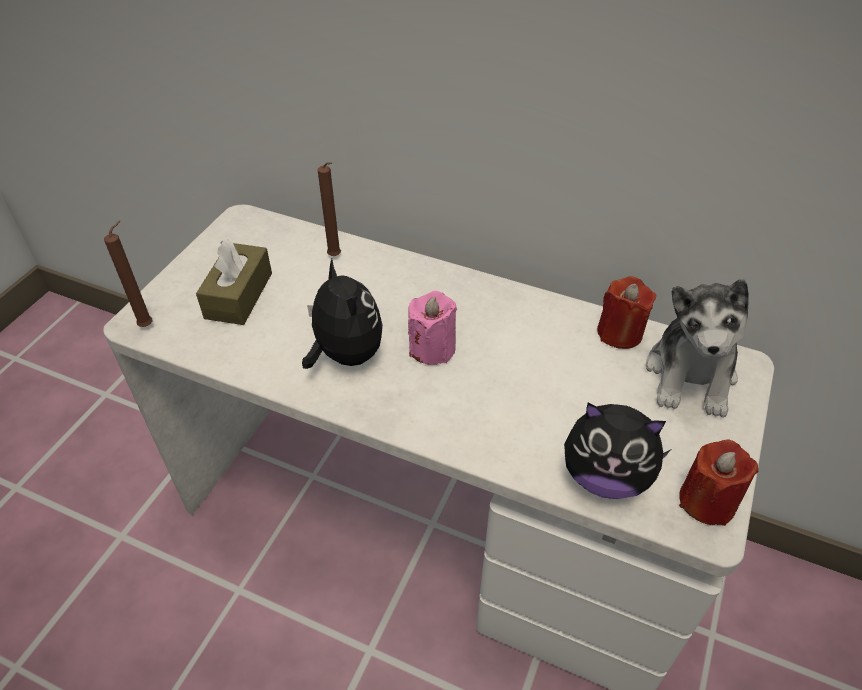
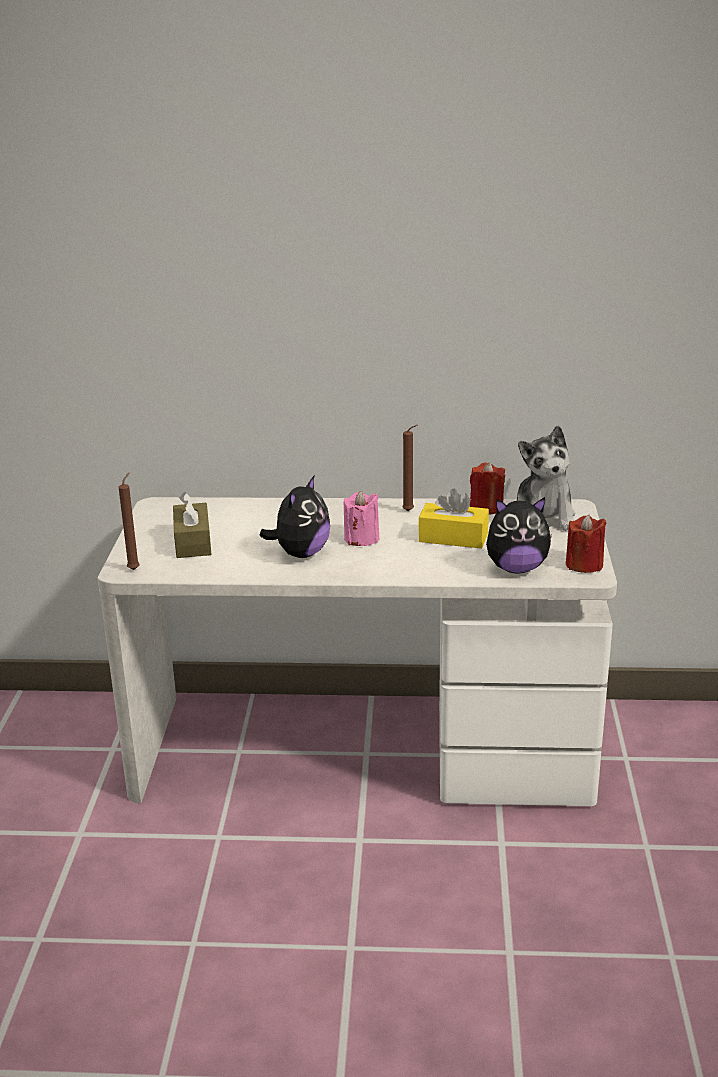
camera: 20 degrees left, 20 degrees down
plush toy [302,259,383,369] -> plush toy turned 75 degrees clockwise [259,475,330,558]
brown candle [318,162,341,256] -> brown candle moved to [402,425,418,511]
none -> yellow tissue box [419,489,489,549]

